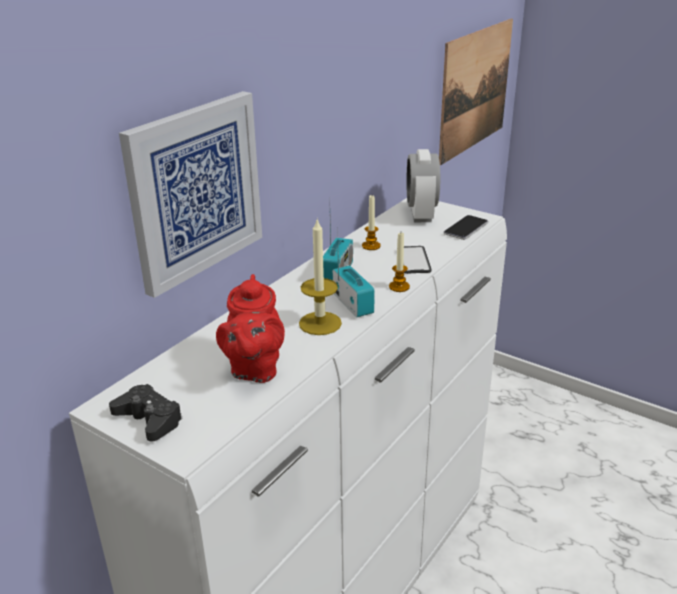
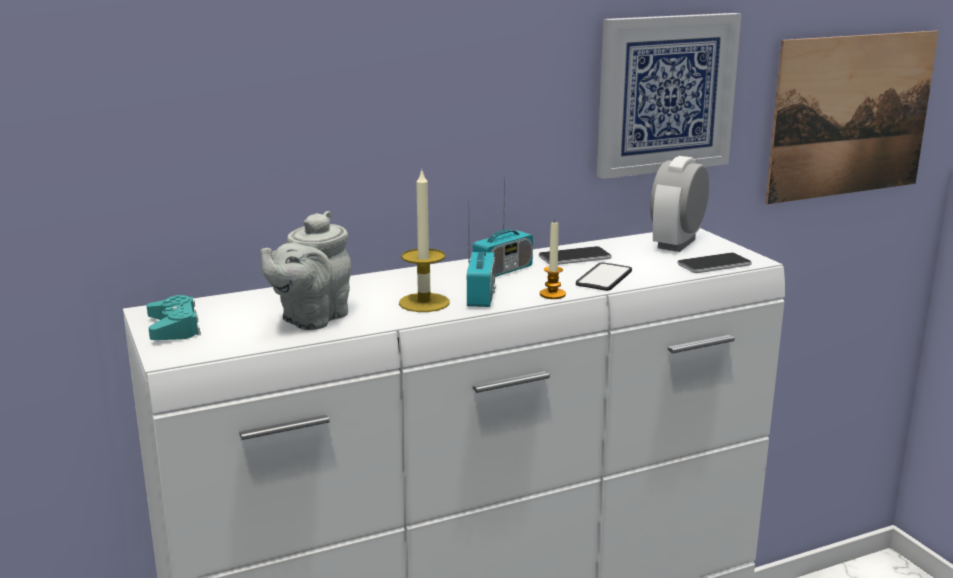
camera: 30 degrees right, 10 degrees down
black game controller [109,384,183,442] -> turquoise game controller [147,295,201,340]
picture [119,91,262,298] -> picture moved to [597,13,742,179]
red teapot [216,274,285,383] -> grey teapot [260,211,351,330]
candle [362,195,381,250] -> phone [539,246,612,265]

